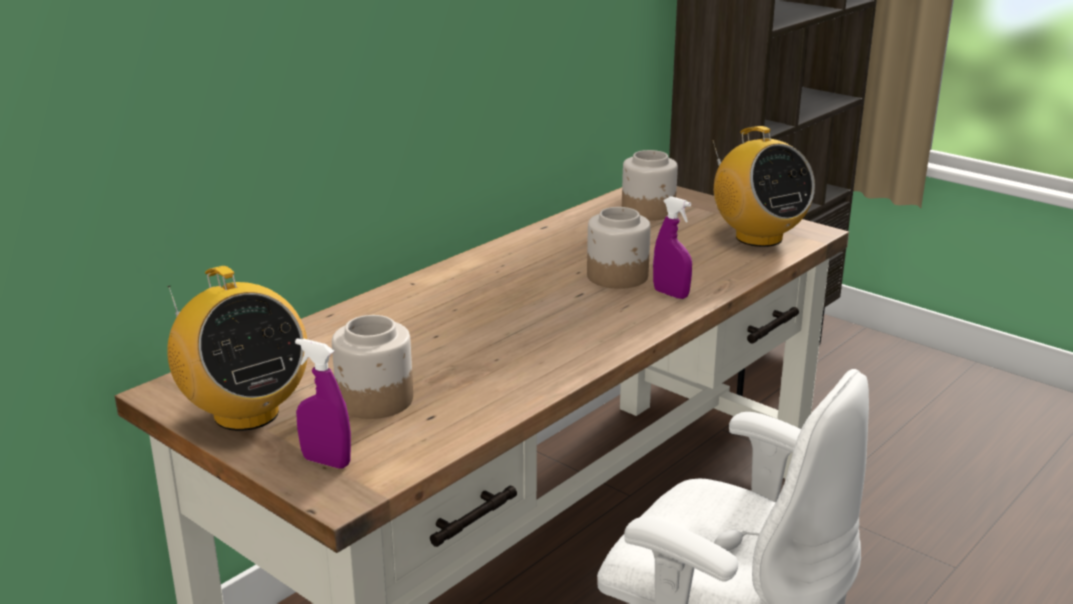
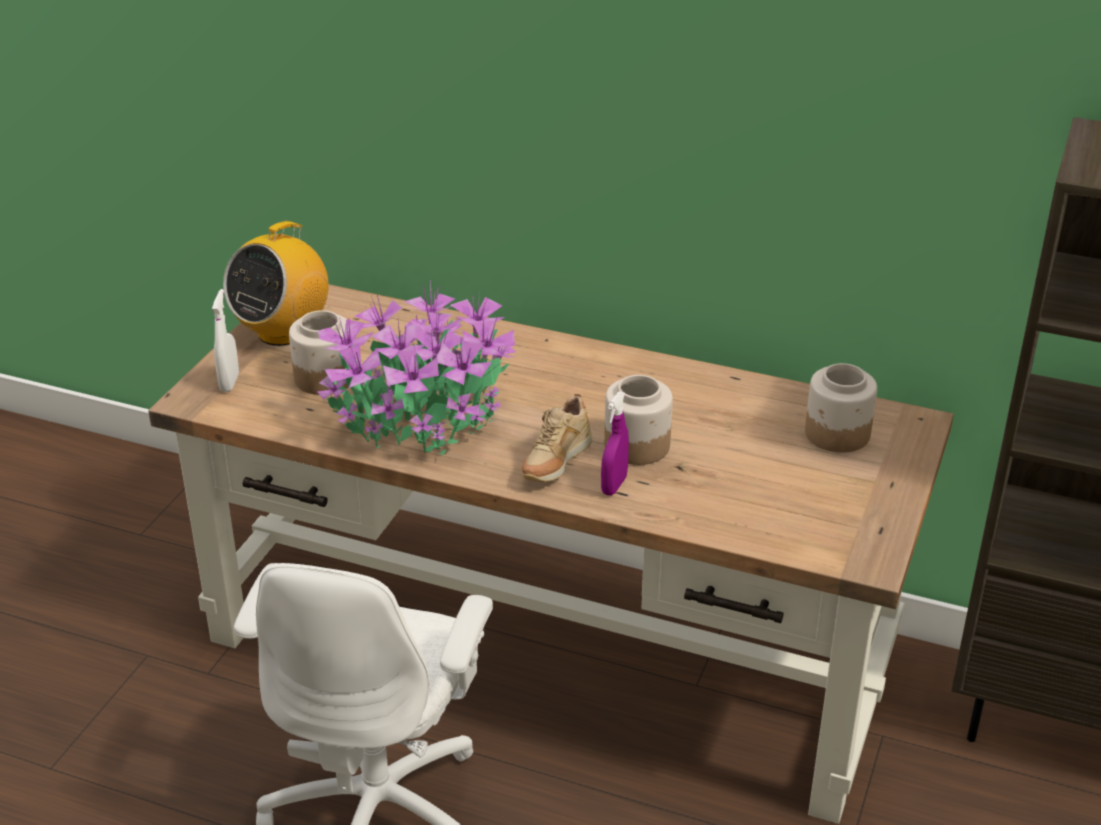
camera: 70 degrees right, 10 degrees up
purple spray bottle [295,338,351,468] -> white spray bottle [212,289,239,392]
radio [712,126,815,247] -> none
none -> potted plant [317,280,516,456]
none -> beige shoe [522,394,592,482]

